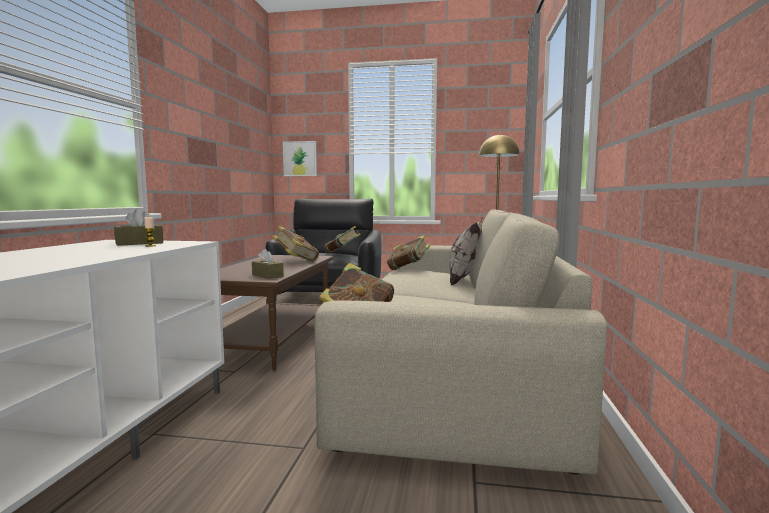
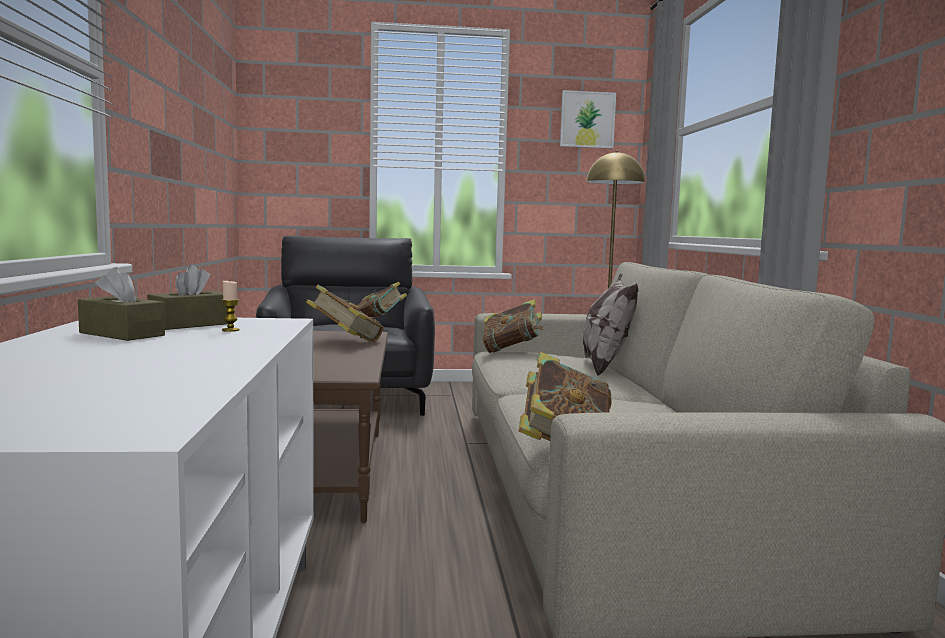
camera: 15 degrees left, 0 degrees up
brown tissue box [252,249,284,279] -> brown tissue box moved to [78,267,165,341]
picture [283,141,317,176] -> picture moved to [560,90,616,149]

